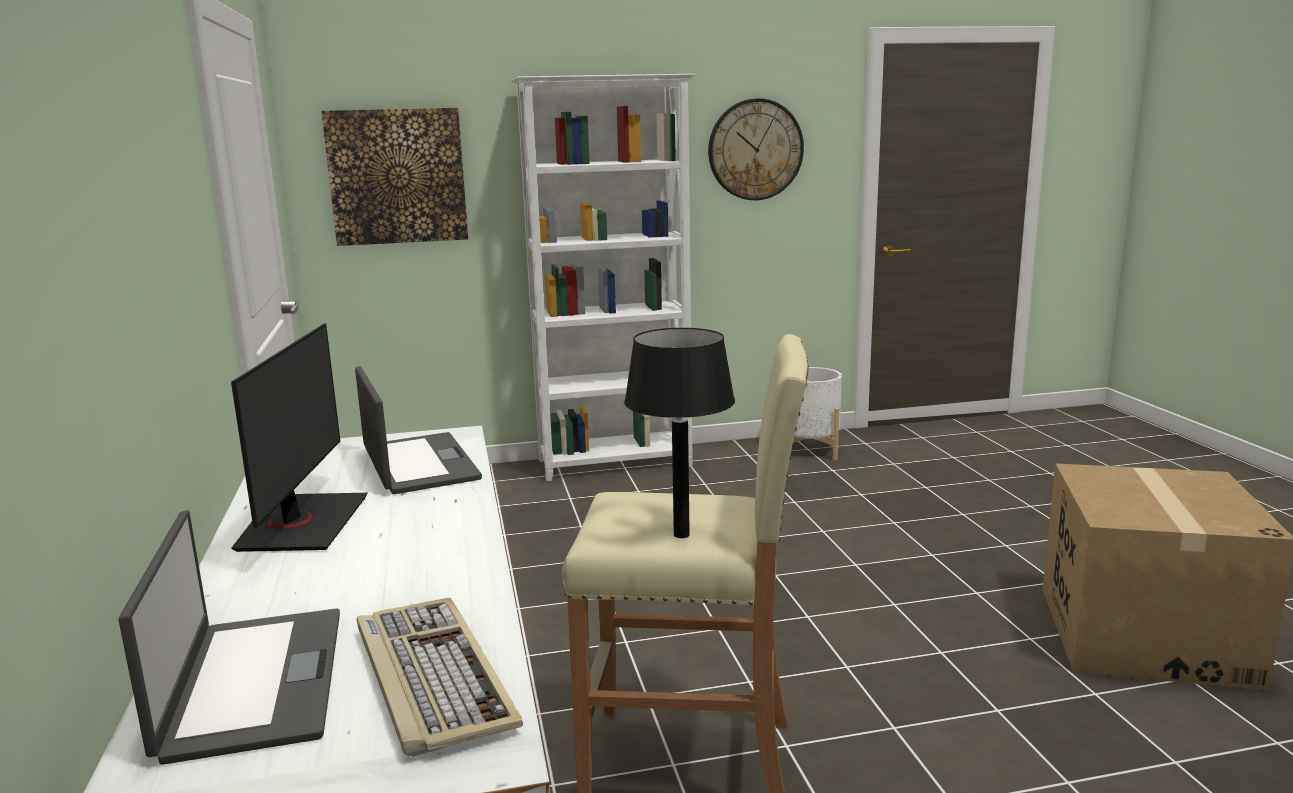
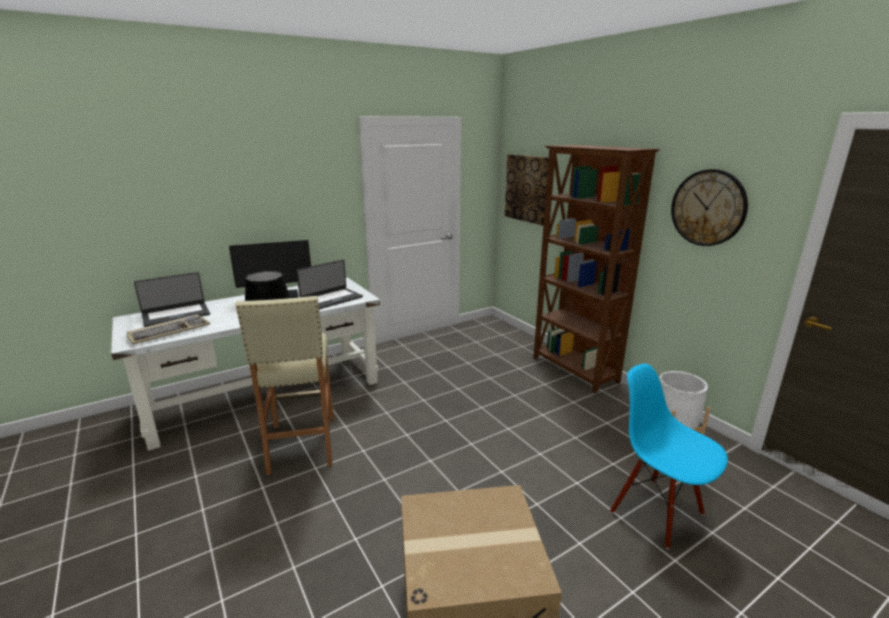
camera: 70 degrees right, 5 degrees up
white bookcase [511,74,695,481] -> brown bookcase [533,145,660,394]
none -> blue chair [610,364,728,549]

